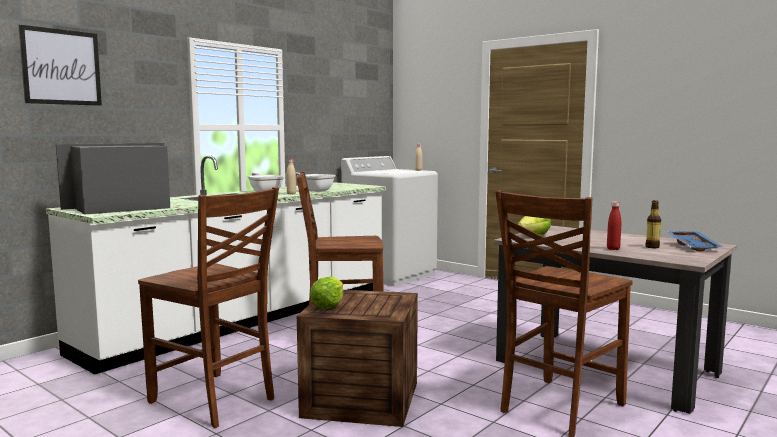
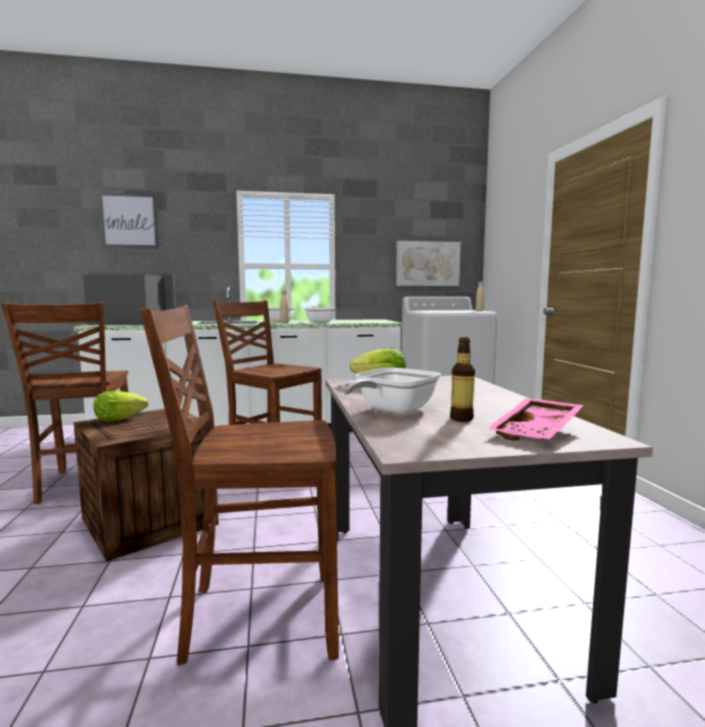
camera: 40 degrees right, 0 degrees up
red bottle [607,201,621,250] -> frying pan [341,367,441,414]
blue tray [667,231,723,251] -> pink tray [486,398,584,441]
none -> picture [396,241,461,286]

